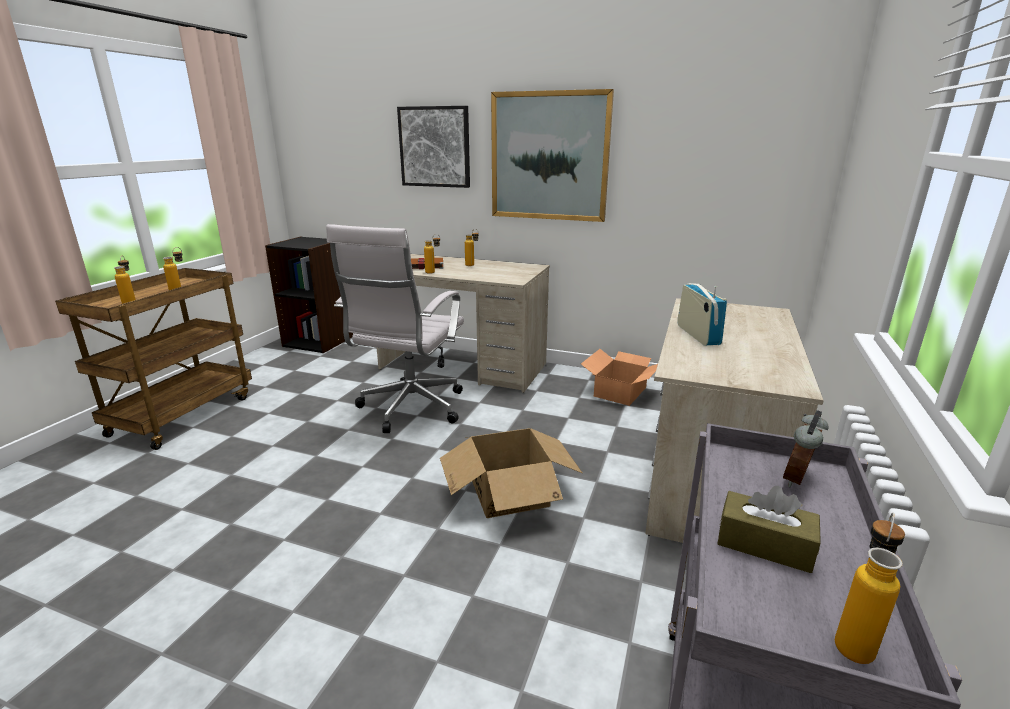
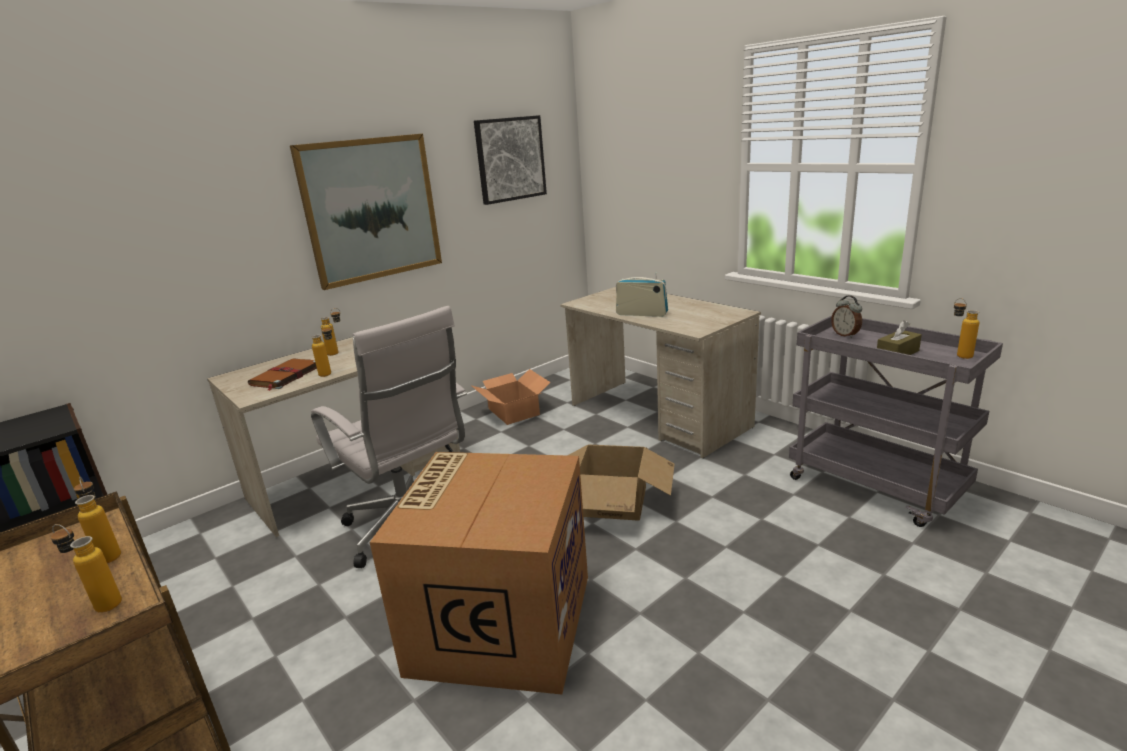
camera: 60 degrees left, 0 degrees up
picture [397,106,470,188] -> picture moved to [474,115,547,205]
none -> cardboard box [370,452,588,694]

